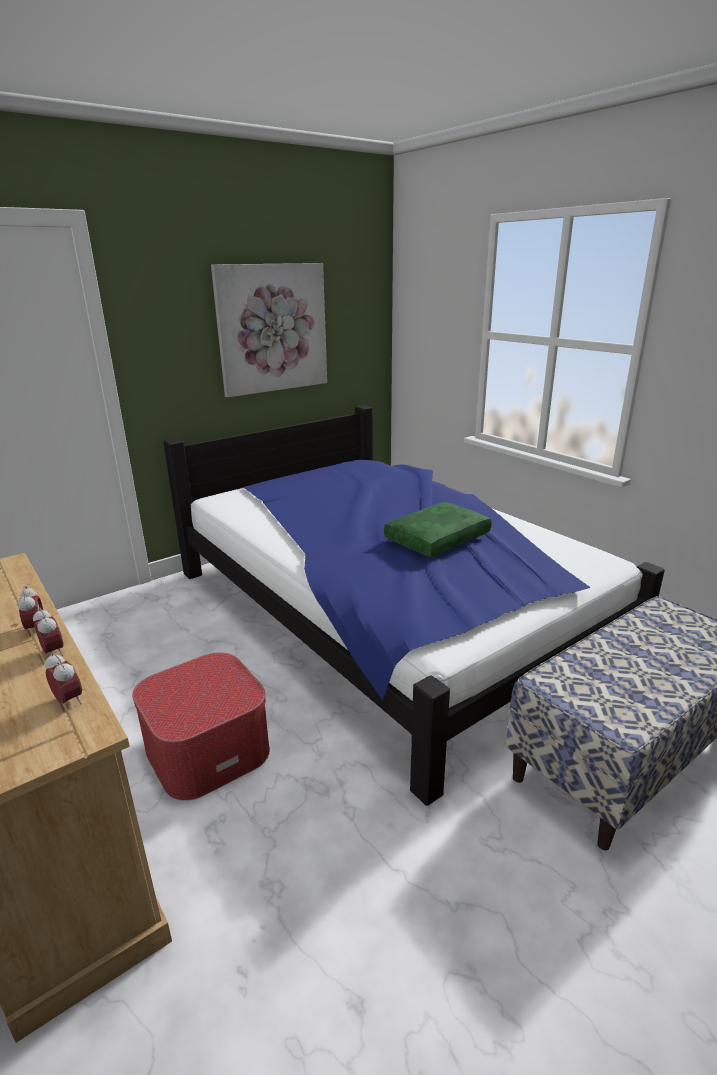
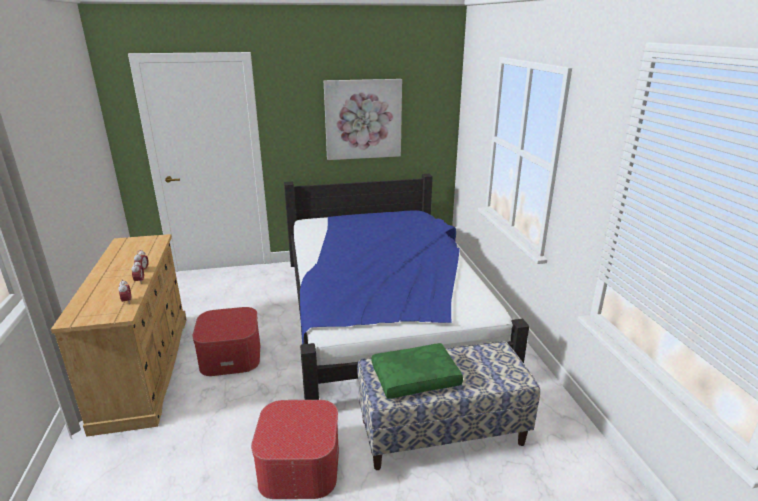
camera: 25 degrees right, 0 degrees up
green pillow [384,502,492,557] -> green pillow moved to [372,343,463,399]
none -> ottoman [251,400,339,499]

